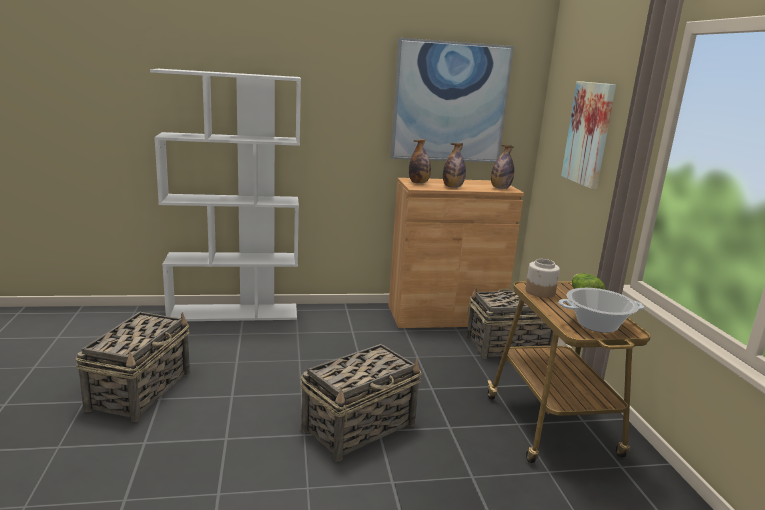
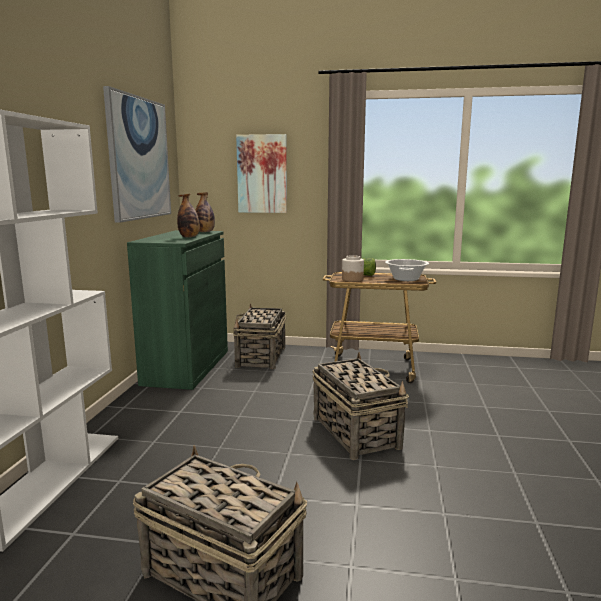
camera: 70 degrees left, 5 degrees down
brown cabinet [388,178,524,328] -> green cabinet [127,230,228,390]
bottle [409,139,431,184] -> none

